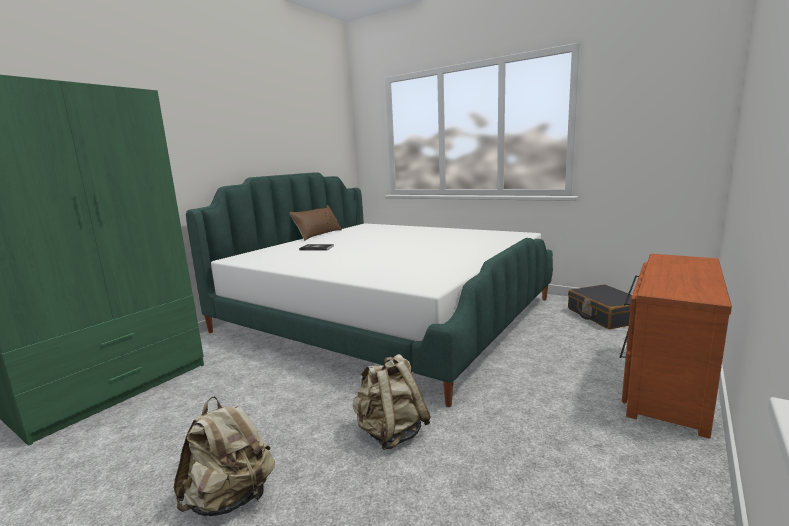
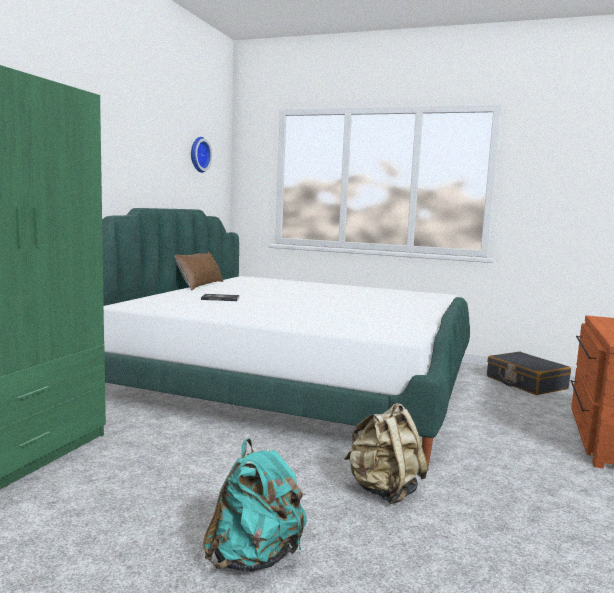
camera: 15 degrees left, 5 degrees down
beige backpack [174,396,275,516] -> turquoise backpack [203,438,307,572]
none -> wall clock [191,137,212,173]

